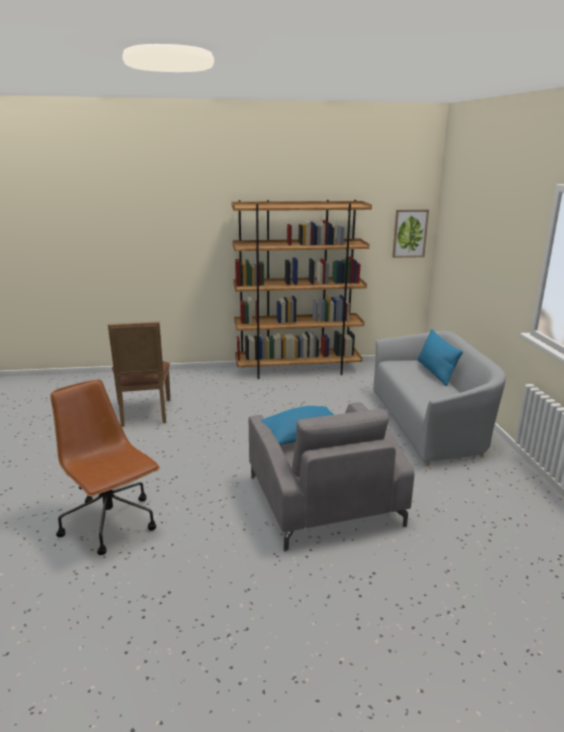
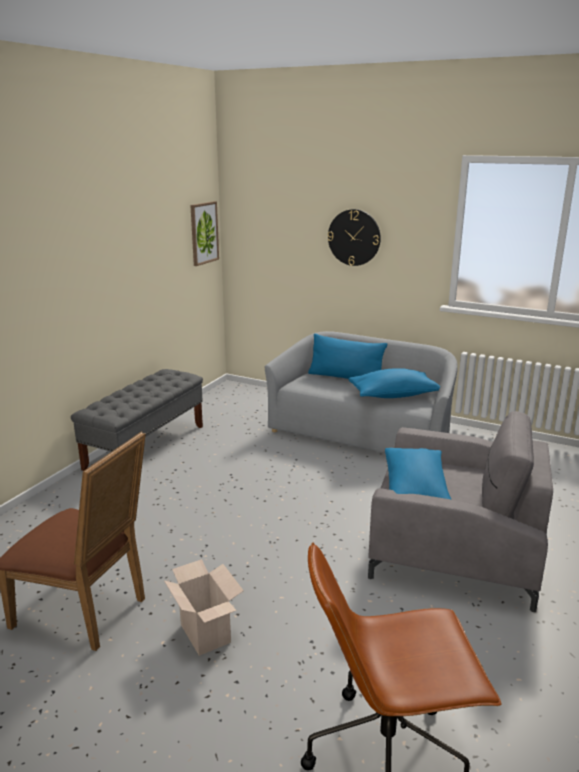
camera: 55 degrees left, 0 degrees up
brown bookcase [232,200,372,379] -> grey bench [71,369,203,471]
none -> cardboard box [164,559,244,656]
none -> wall clock [328,209,381,266]
none -> blue pillow [348,368,440,398]

